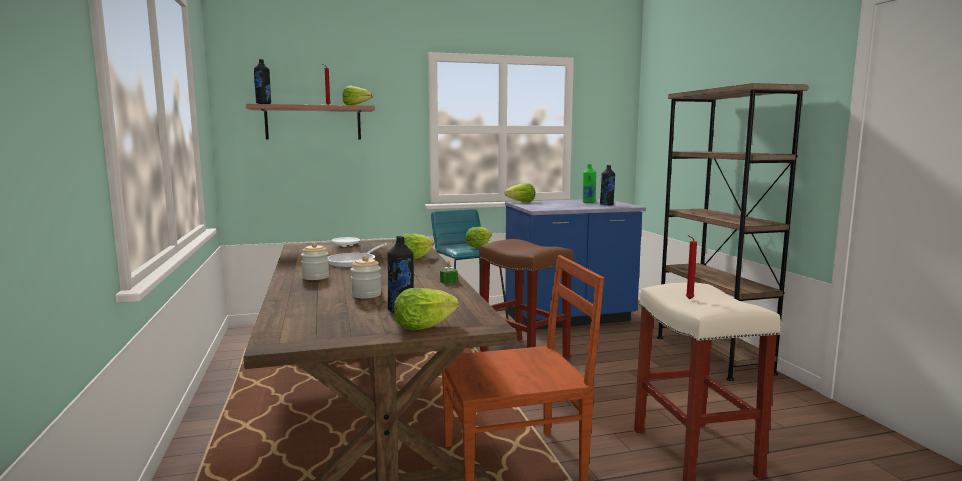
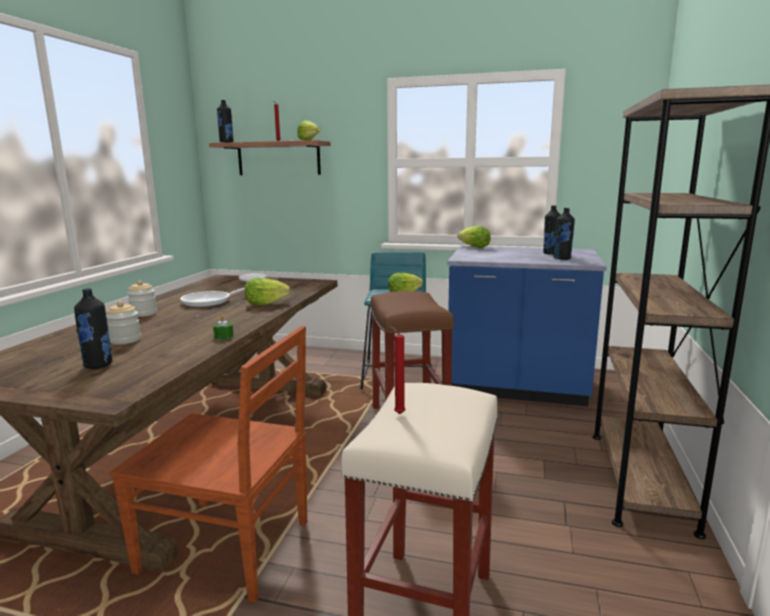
camera: 30 degrees right, 5 degrees up
lettuce [394,288,459,330] -> none
green bottle [583,164,596,203] -> black bottle [543,205,561,254]

